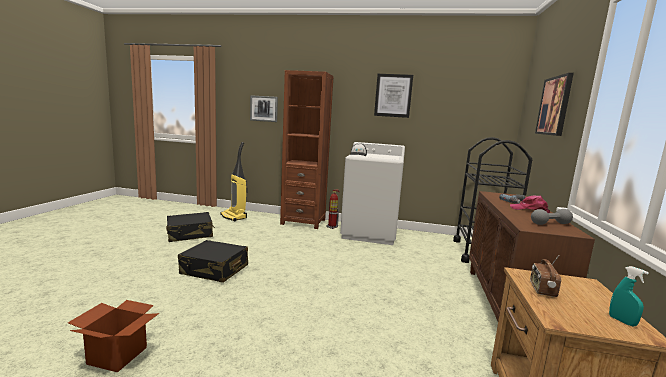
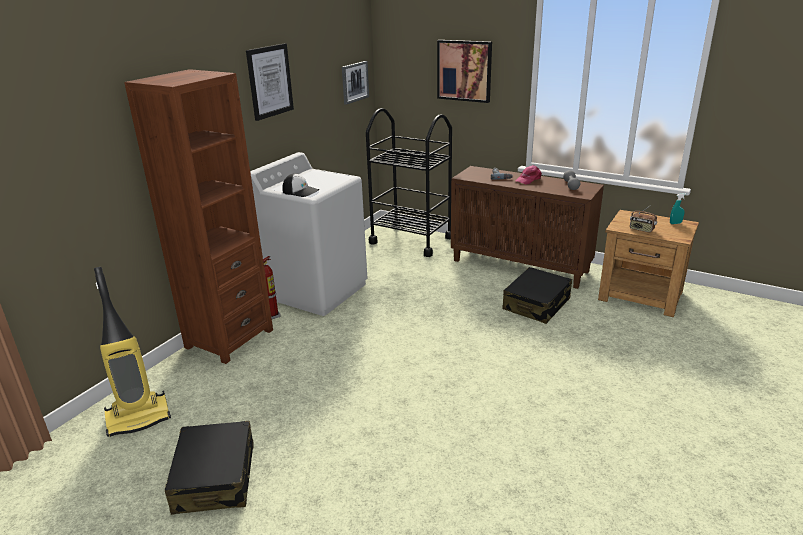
camera: 70 degrees left, 15 degrees up
cardboard box [68,300,159,373] -> none
black suitcase [178,240,248,283] -> black suitcase moved to [502,267,572,324]
picture [250,95,278,122] -> picture moved to [342,61,369,105]

